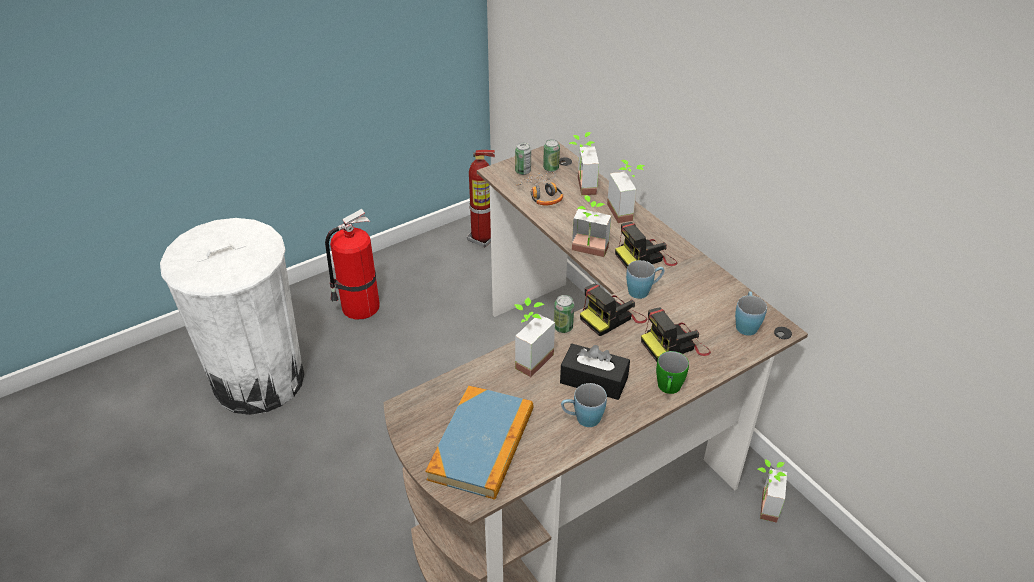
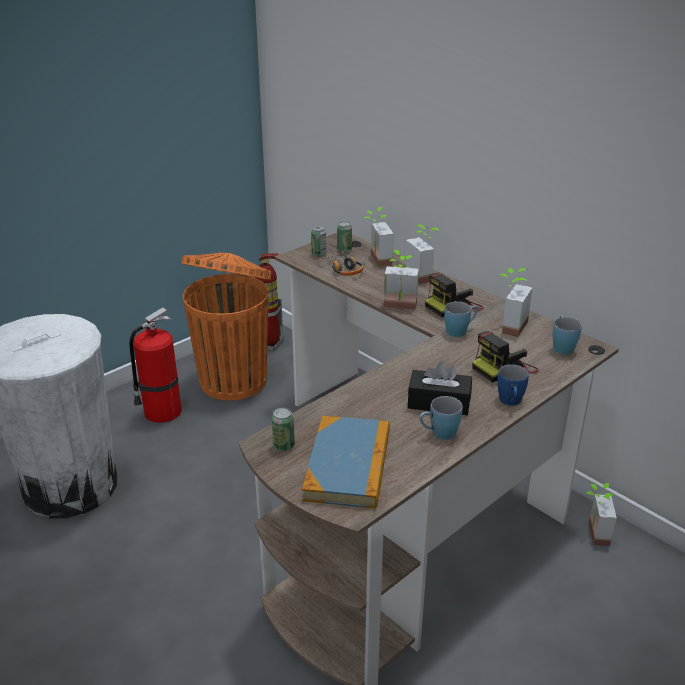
camera: 10 degrees left, 10 degrees down
potted plant [514,298,555,377] -> potted plant moved to [499,268,533,337]
can [554,295,574,333] -> can moved to [271,407,295,451]
camera [580,284,647,336] -> none
green mug [656,351,689,394] -> blue mug [497,364,529,406]
none -> orange trash can [181,253,272,401]

